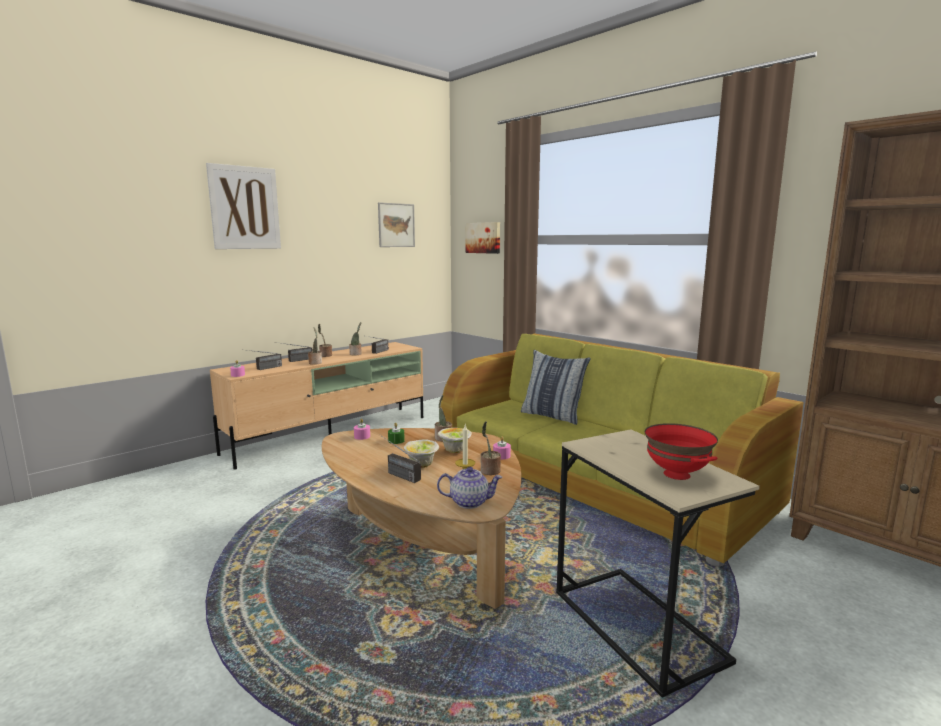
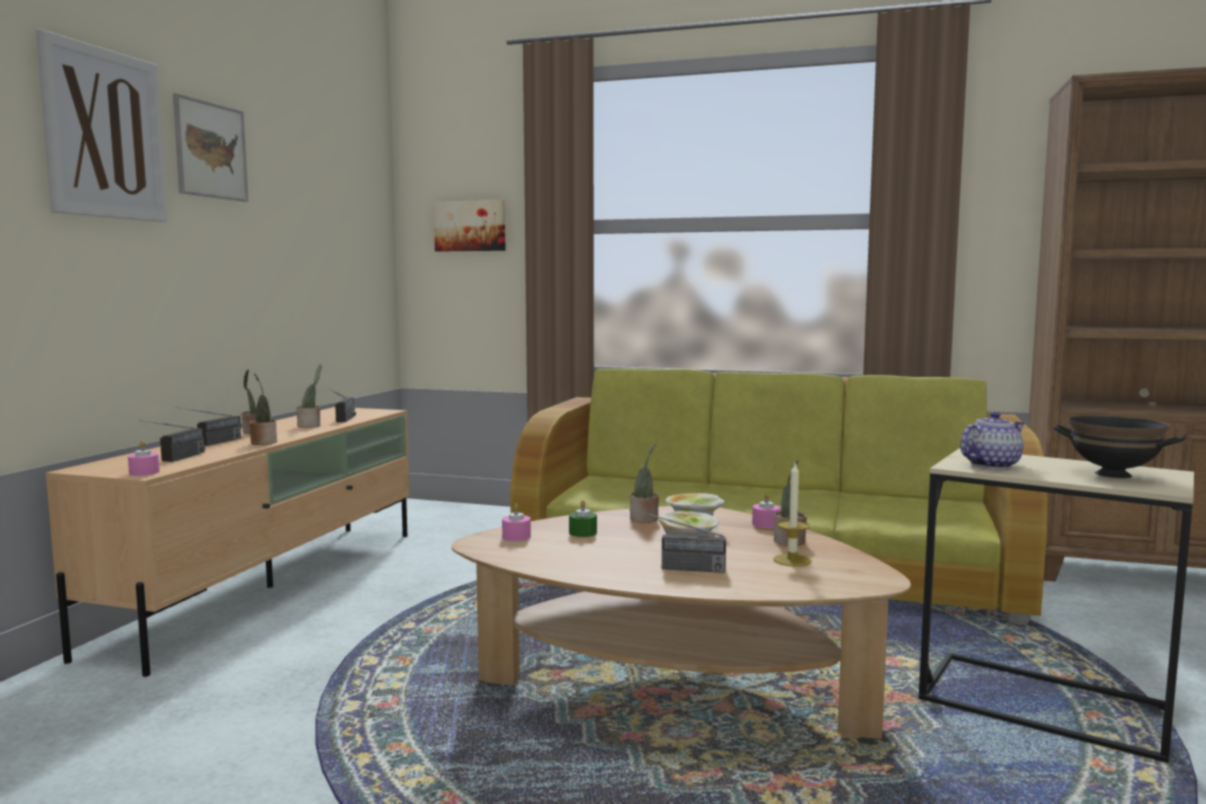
camera: 30 degrees left, 5 degrees down
picture [378,202,415,247] -> picture moved to [173,93,248,202]
teapot [437,467,502,509] -> teapot moved to [960,412,1025,469]
pillow [521,350,591,425] -> none
red bowl [645,423,718,480] -> black bowl [1053,415,1186,478]

